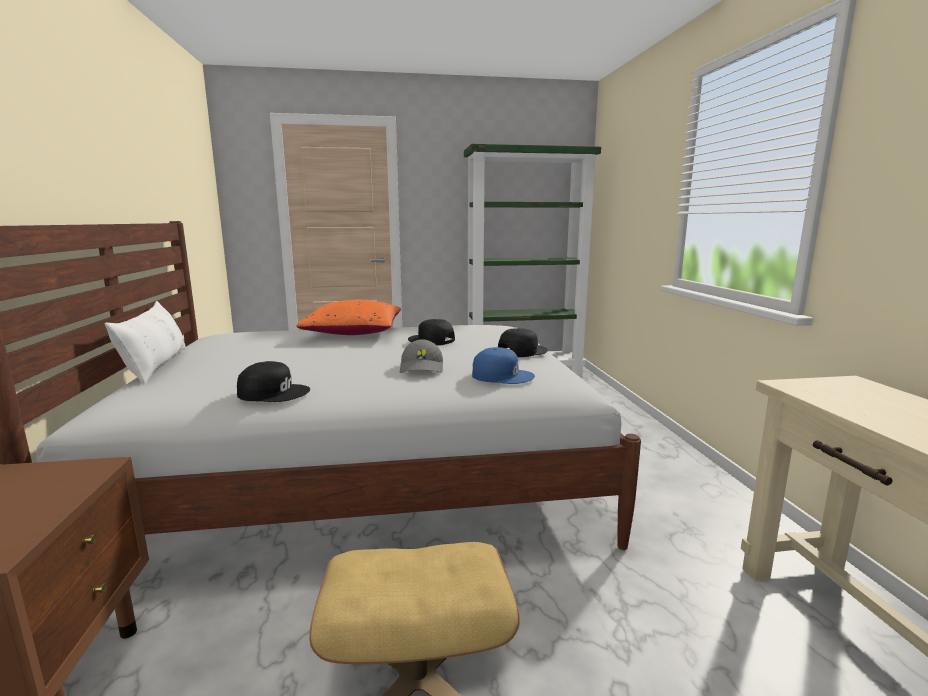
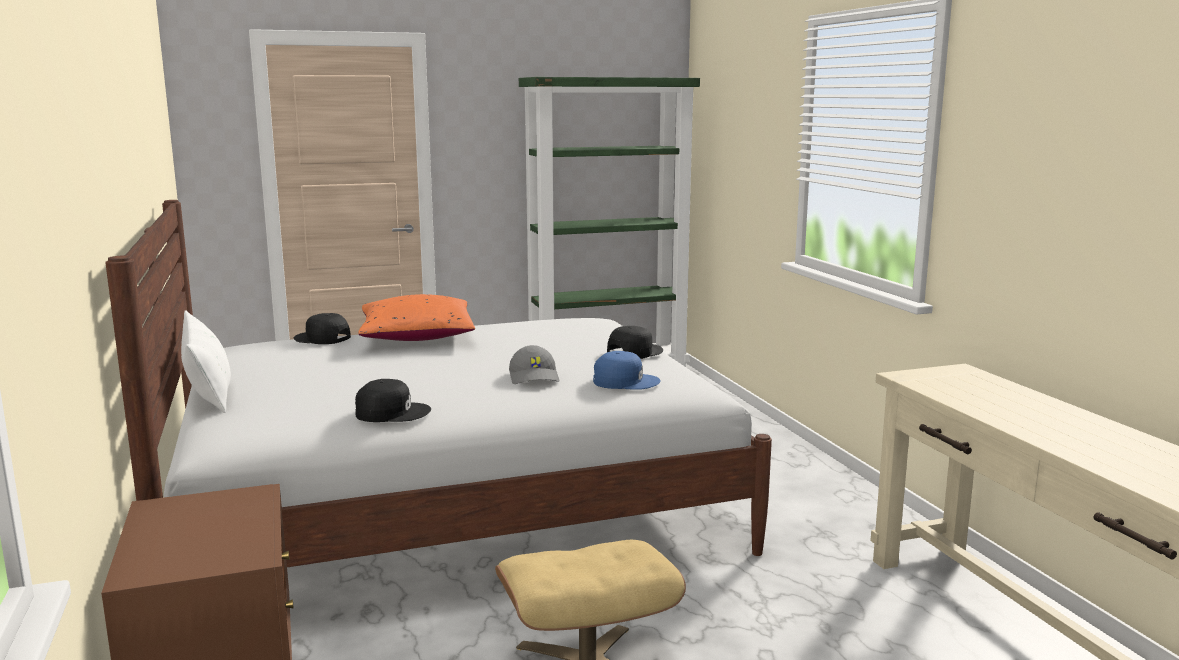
camera: 10 degrees left, 0 degrees up
black cap [408,319,455,345] -> black cap moved to [294,313,351,344]

